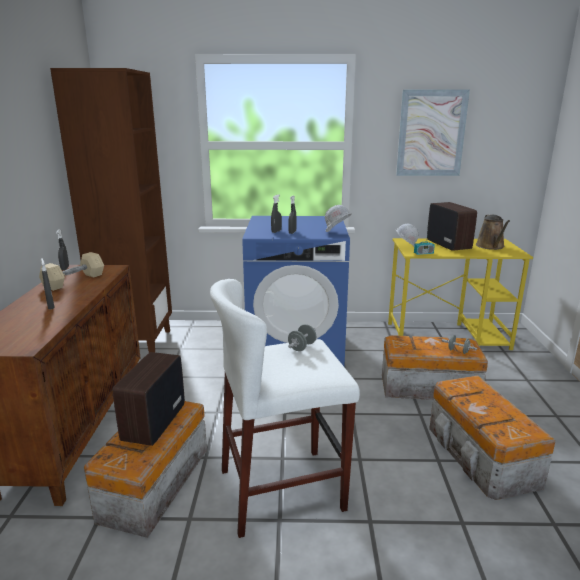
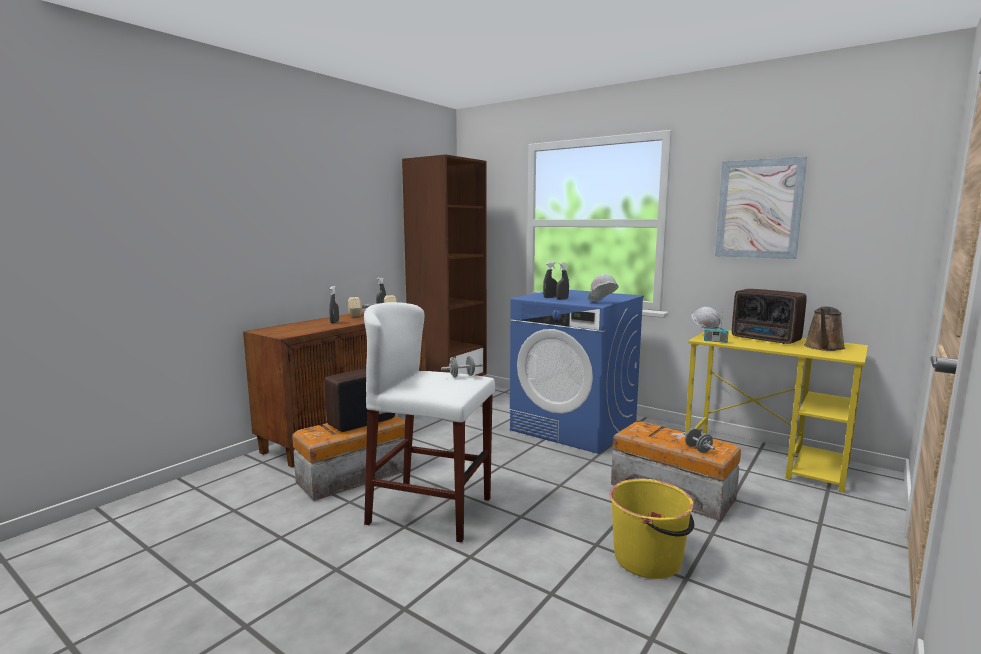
camera: 35 degrees right, 10 degrees down
radio [427,202,477,251] -> radio turned 120 degrees clockwise [732,289,807,344]
storage box [429,376,555,500] -> yellow bucket [610,479,694,579]

